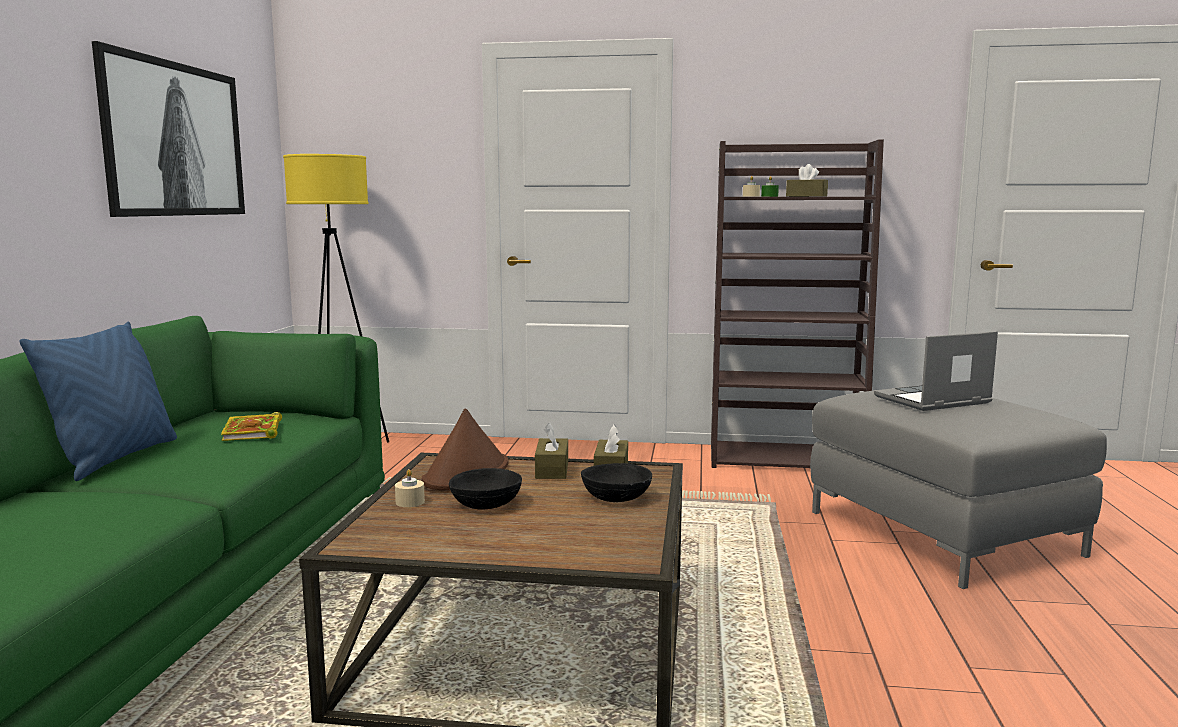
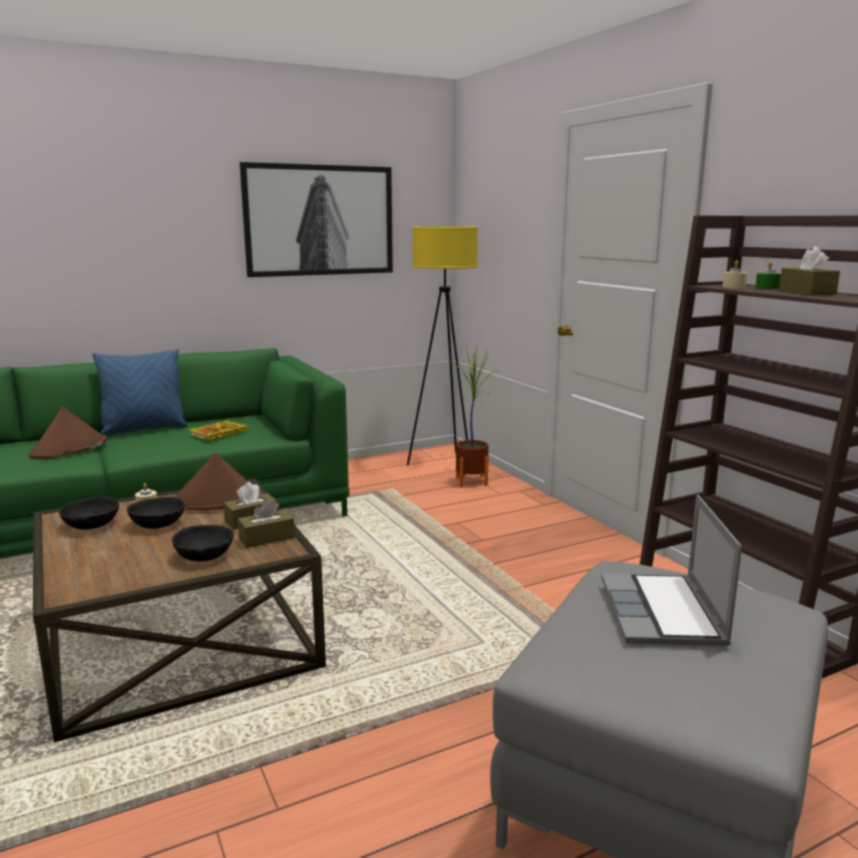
camera: 55 degrees right, 5 degrees up
laptop [874,331,998,411] -> laptop turned 120 degrees counterclockwise [601,494,742,646]
none -> brown hat [29,407,107,459]
none -> black bowl [59,497,119,530]
none -> potted plant [455,346,499,487]

